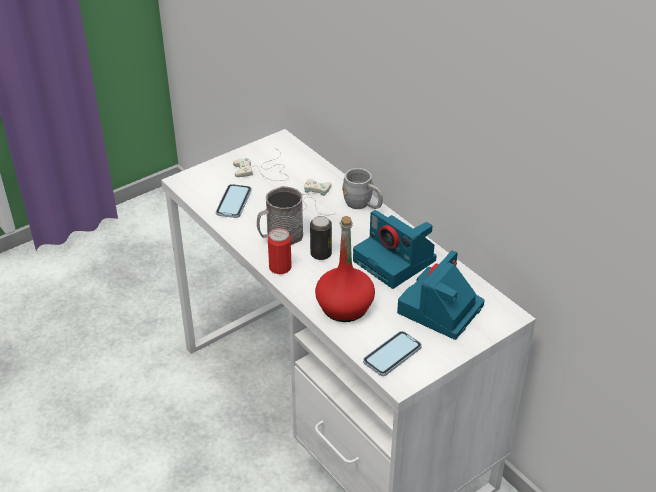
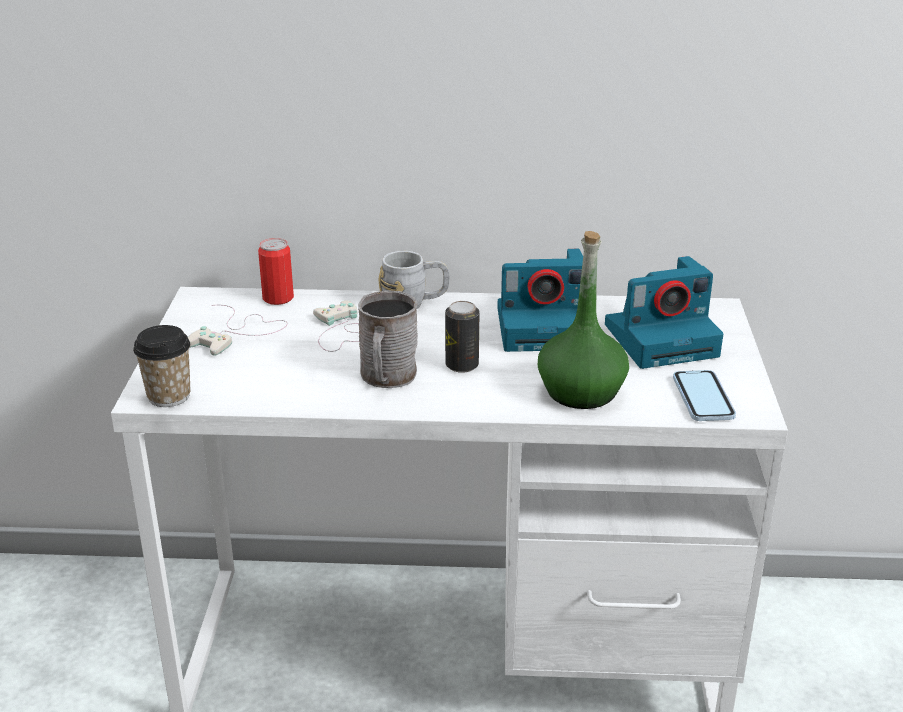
camera: 50 degrees left, 10 degrees down
phone [216,184,252,218] -> none
can [268,228,292,274] -> can moved to [258,238,294,305]
red bottle [315,216,375,322] -> green bottle [538,231,629,409]
camera [397,250,485,340] -> camera turned 90 degrees counterclockwise [605,256,723,369]
none -> cup [133,325,191,407]

